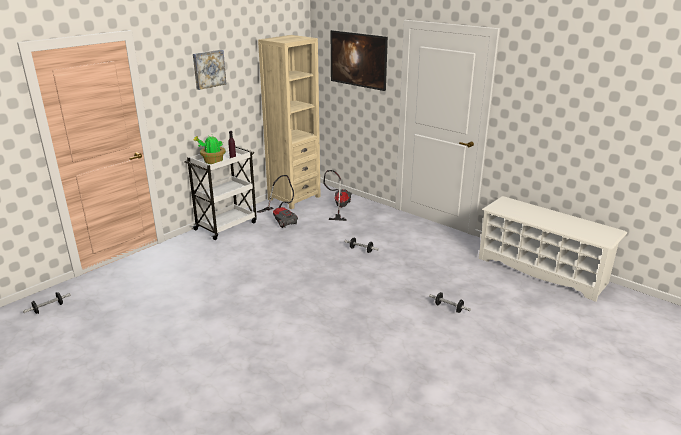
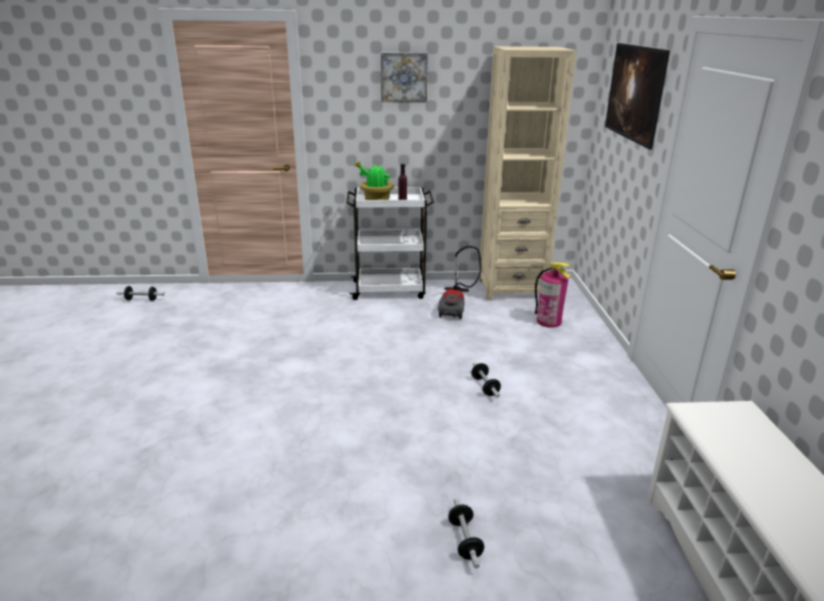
camera: 45 degrees right, 0 degrees up
vacuum cleaner [323,170,352,221] -> fire extinguisher [535,262,571,328]

